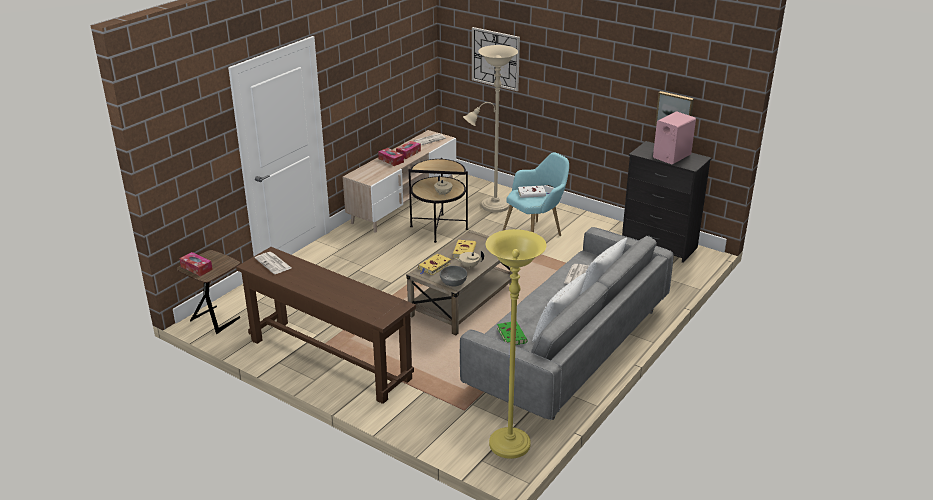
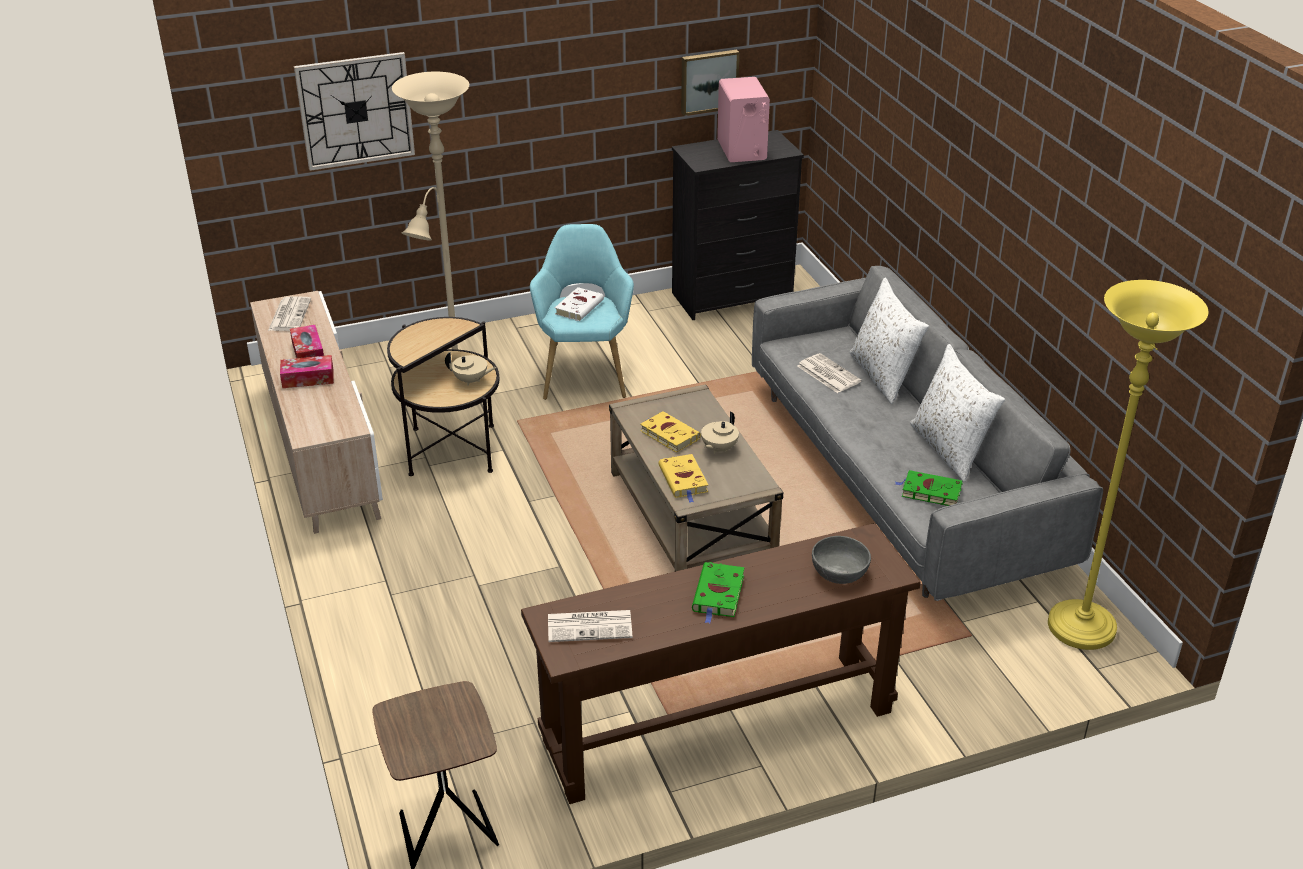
camera: 55 degrees left, 5 degrees up
tissue box [179,252,213,276] -> none
grey bowl [440,266,467,287] -> grey bowl moved to [812,536,871,584]
none -> green book [692,562,745,623]

